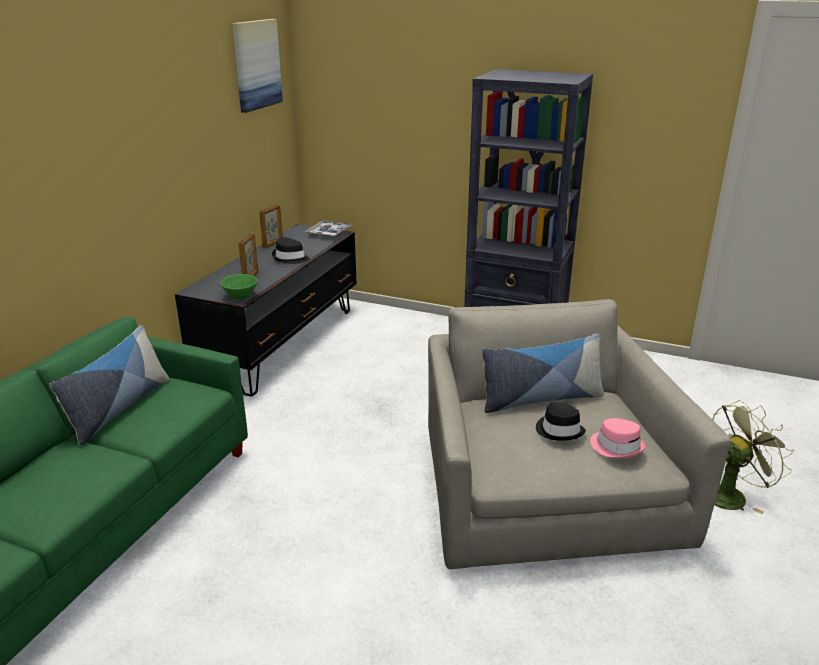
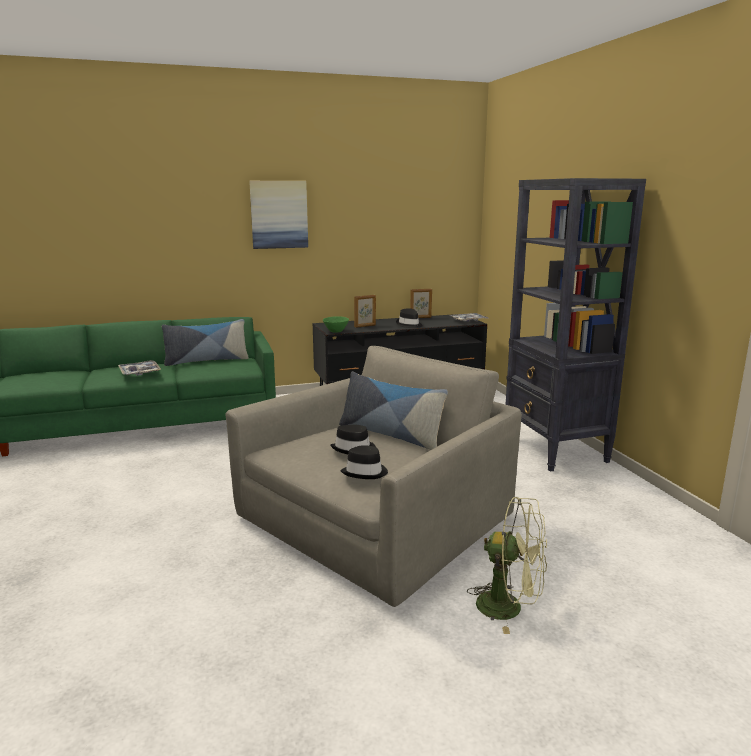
camera: 50 degrees right, 10 degrees down
picture [232,19,283,113] -> picture moved to [249,181,308,249]
pink hat [590,418,646,459] -> black hat [341,445,388,479]
none -> tray [118,360,161,376]

